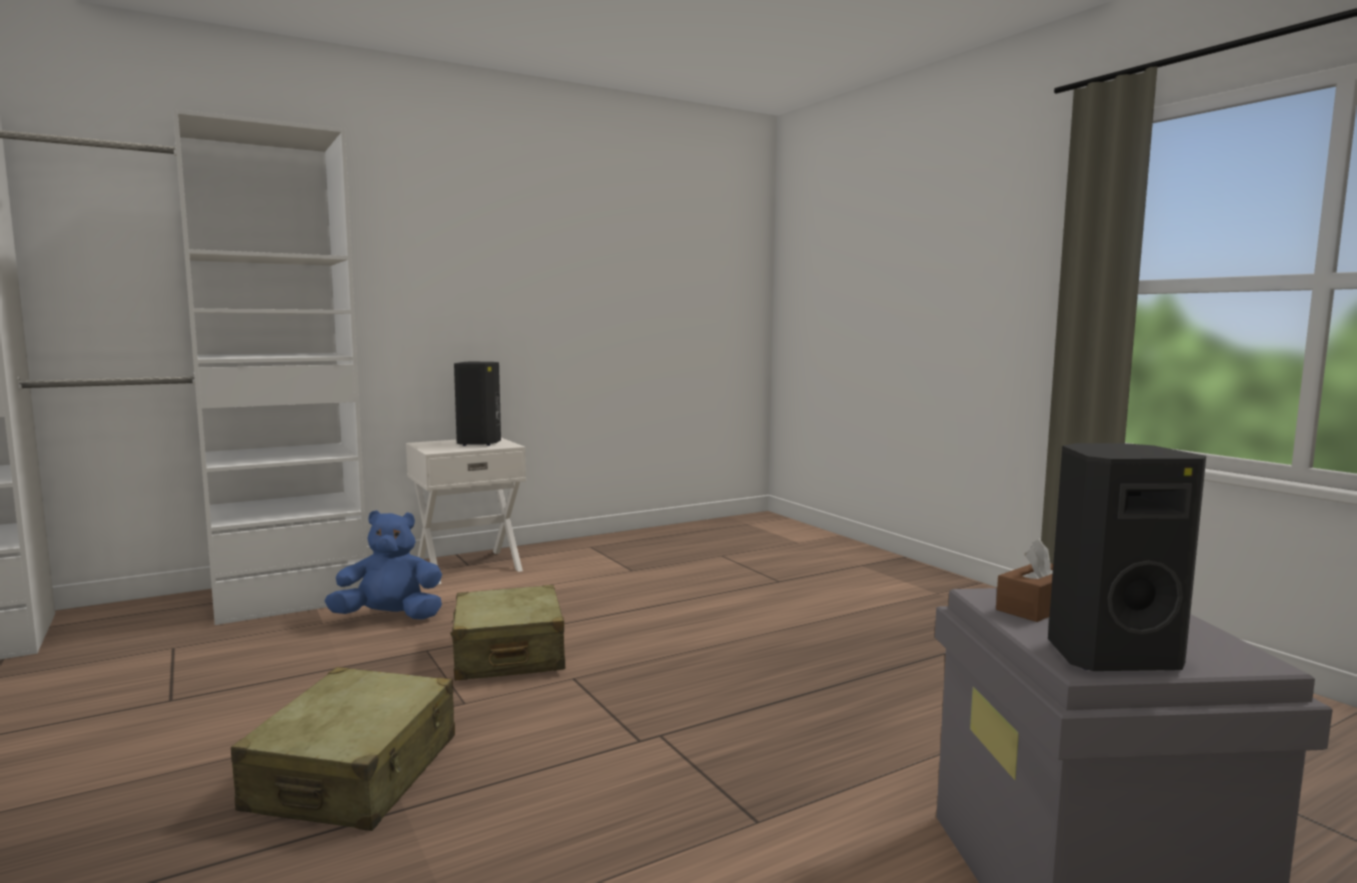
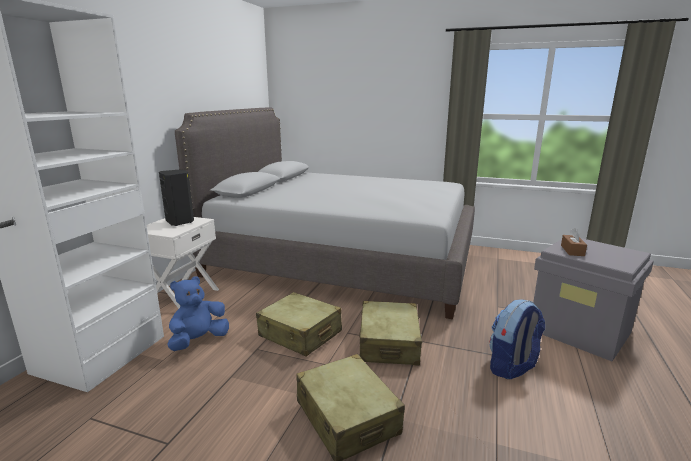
camera: 40 degrees left, 10 degrees up
black speaker [1048,443,1206,671] -> none
none -> grey bed [175,107,475,319]
none -> beige suitcase [359,301,423,366]
none -> backpack [490,299,545,379]

